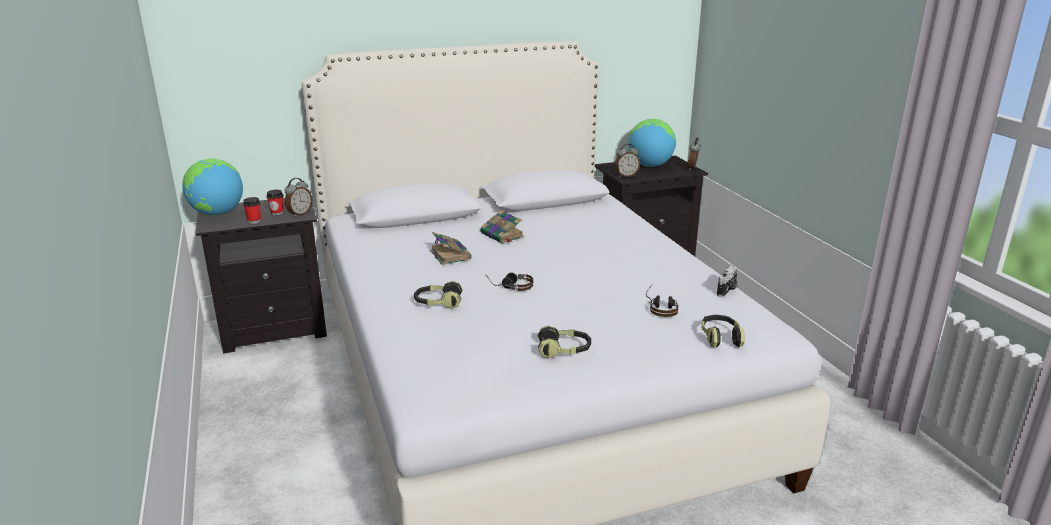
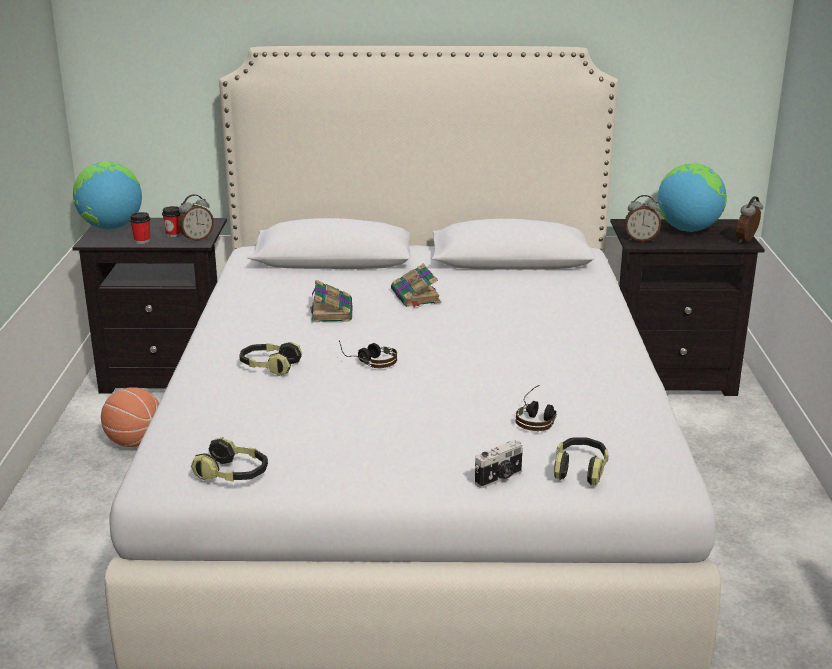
camera: 20 degrees right, 0 degrees up
headphones [538,325,591,358] -> headphones moved to [191,437,268,482]
camera [717,266,738,297] -> camera moved to [475,440,523,488]
none -> basketball [101,387,159,447]

